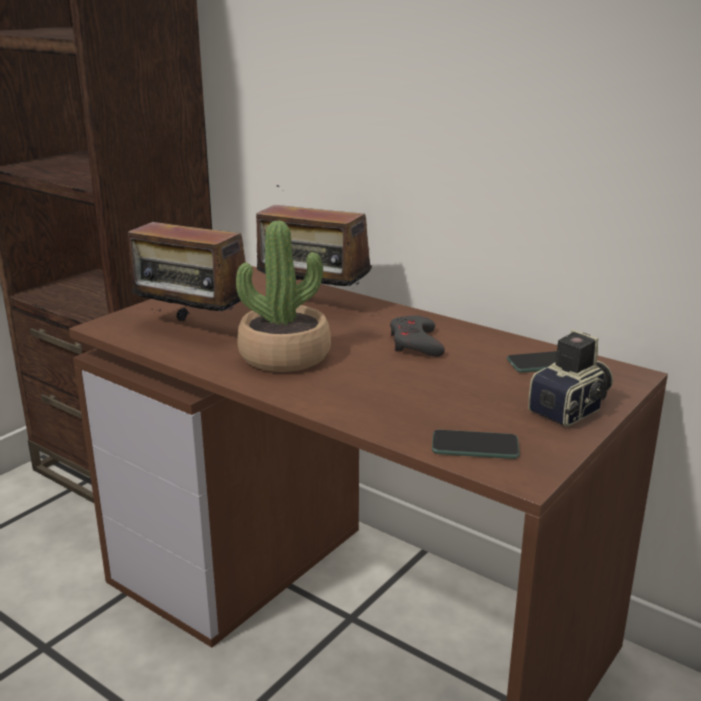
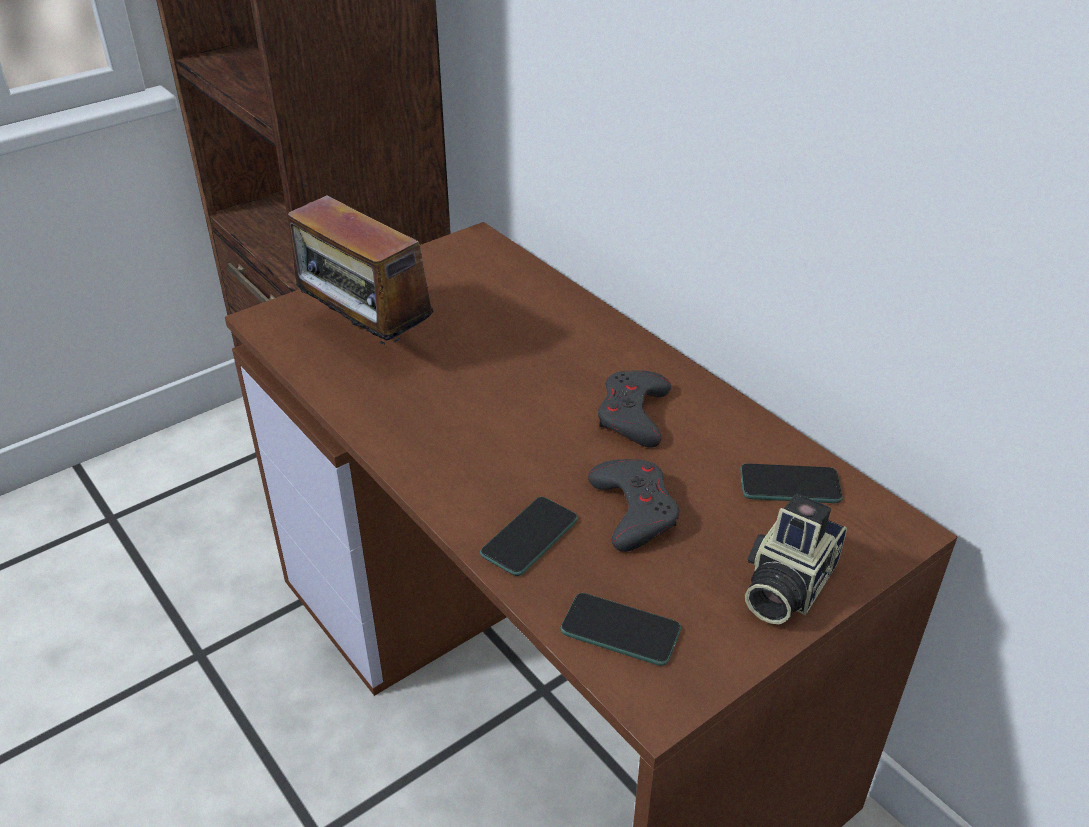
camera: 15 degrees right, 15 degrees up
potted plant [236,221,331,372] -> none
radio [256,185,372,286] -> none
camera [528,330,613,427] -> camera turned 150 degrees clockwise [745,494,847,624]
none -> phone [480,497,578,576]
none -> grey game controller [588,459,679,552]

